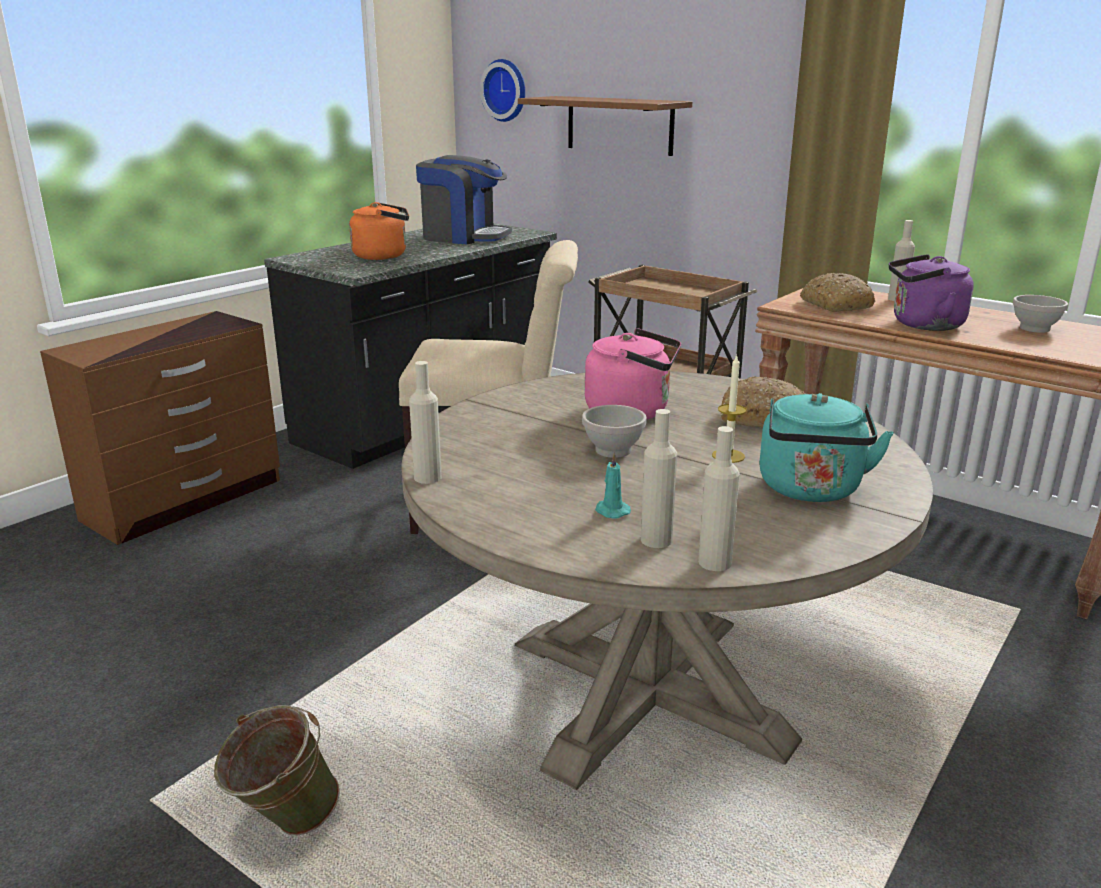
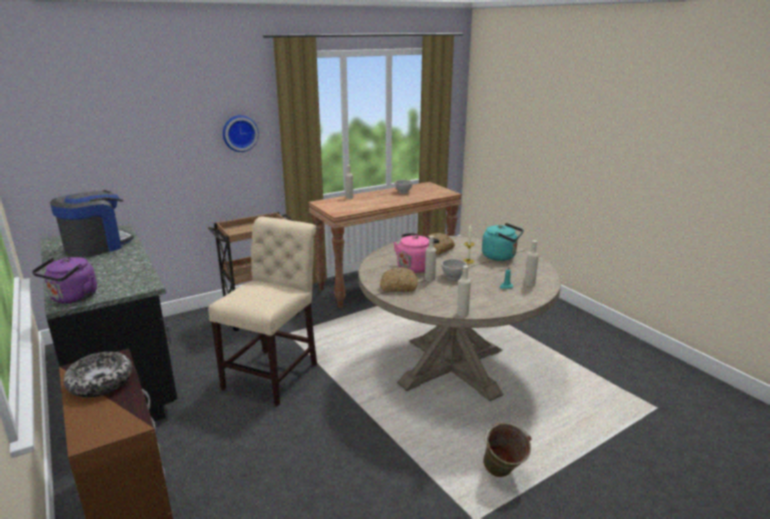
camera: 70 degrees left, 0 degrees up
orange kettle [349,202,409,260] -> none
wall clock [480,59,525,122] -> wall clock moved to [223,115,259,152]
brown shelf [518,96,692,156] -> none
beige bottle [698,426,740,571] -> beige bottle moved to [425,236,436,281]
bread [800,272,876,312] -> bread moved to [380,267,418,292]
purple kettle [889,254,974,331] -> purple kettle moved to [32,257,97,304]
none -> bowl [63,352,132,397]

